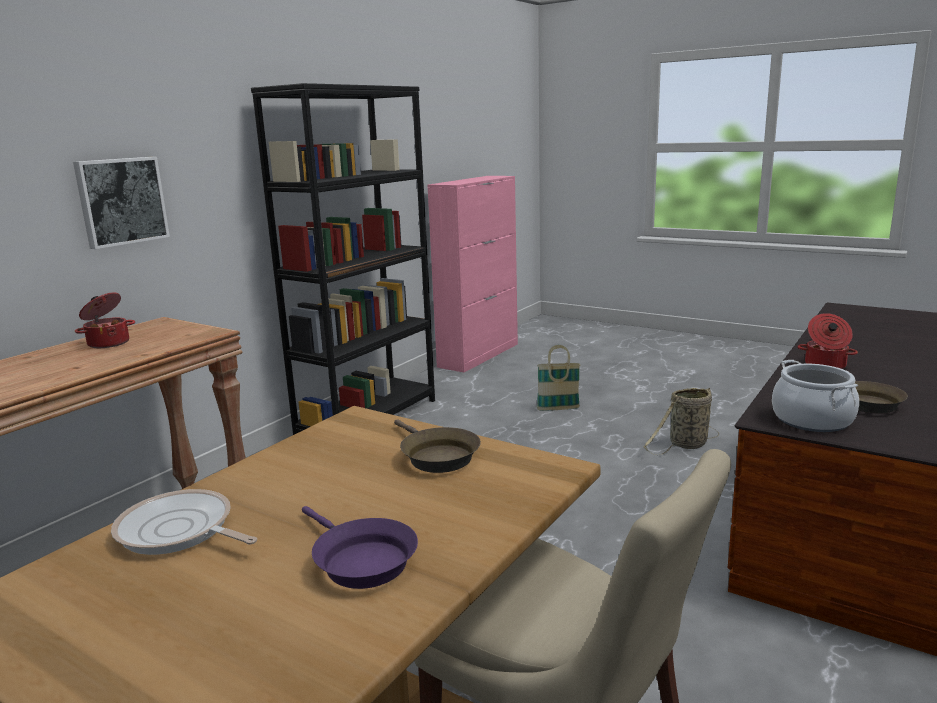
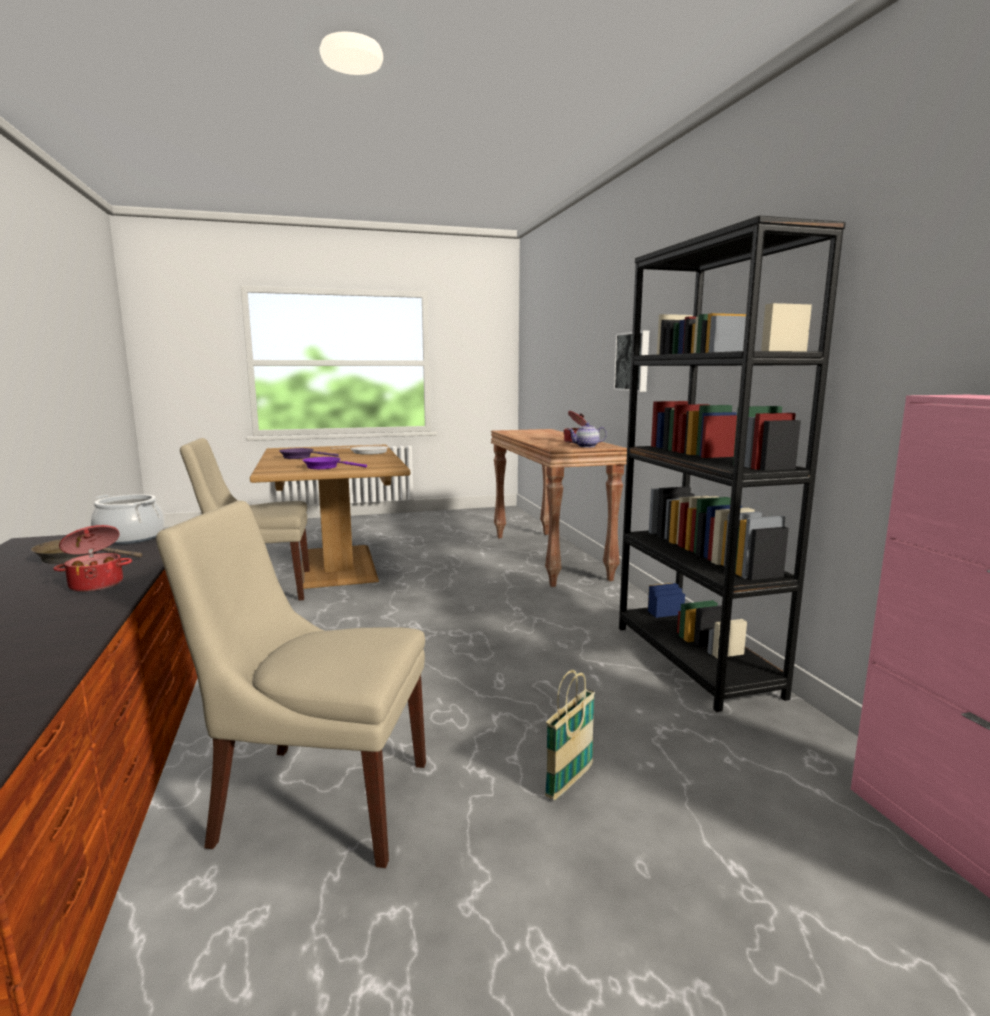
camera: 130 degrees right, 5 degrees down
brown frying pan [394,419,481,473] -> purple frying pan [302,457,367,469]
basket [644,388,719,455] -> beige chair [156,501,426,868]
none -> teapot [568,423,607,447]

